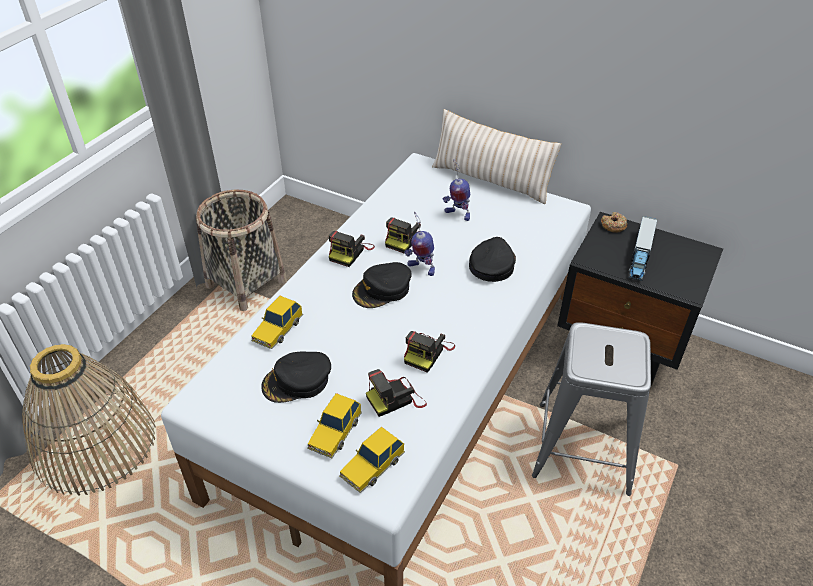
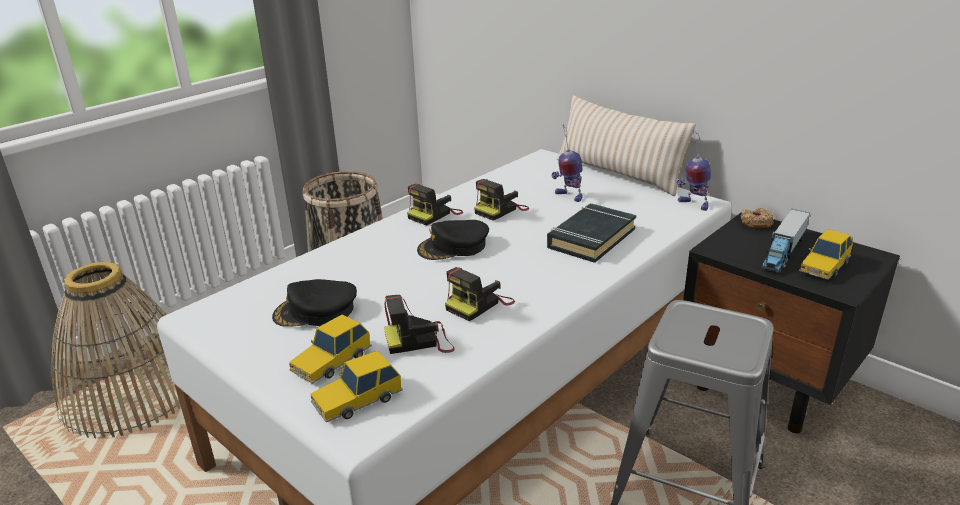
camera: 15 degrees right, 15 degrees down
toy car [251,296,303,349] -> toy car moved to [799,229,853,280]
toy robot [404,212,435,276] -> toy robot moved to [676,130,711,211]
black cap [469,237,516,282] -> black book [547,203,636,263]

